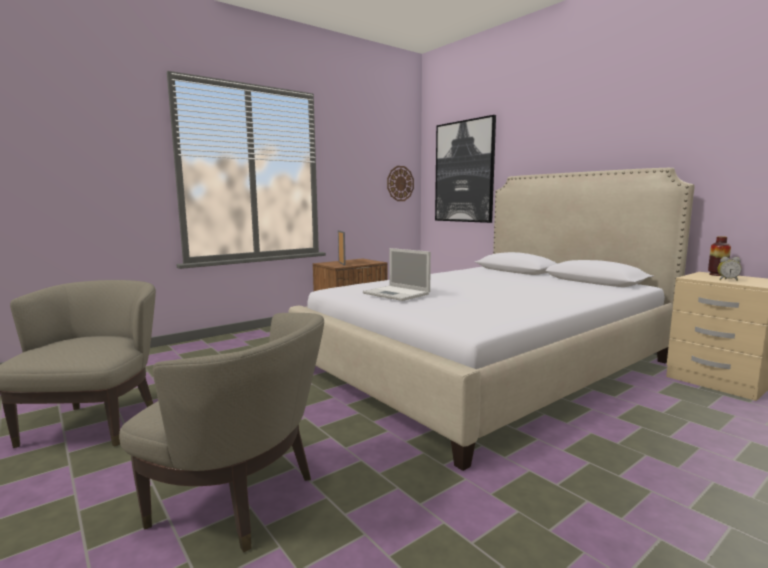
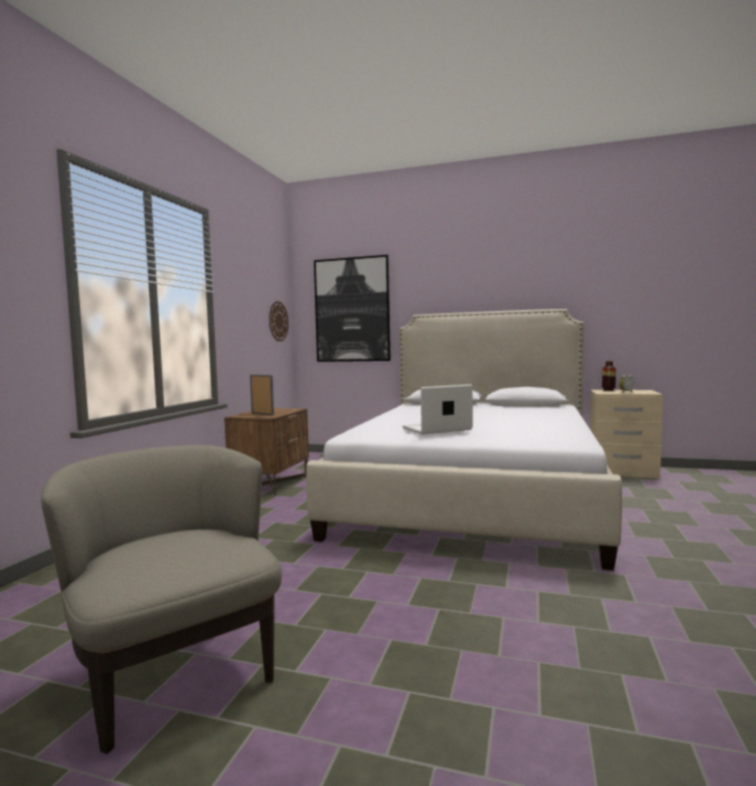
camera: 35 degrees left, 5 degrees down
beige armchair [119,313,324,552] -> none
laptop [363,248,431,301] -> laptop turned 150 degrees clockwise [403,384,473,435]

